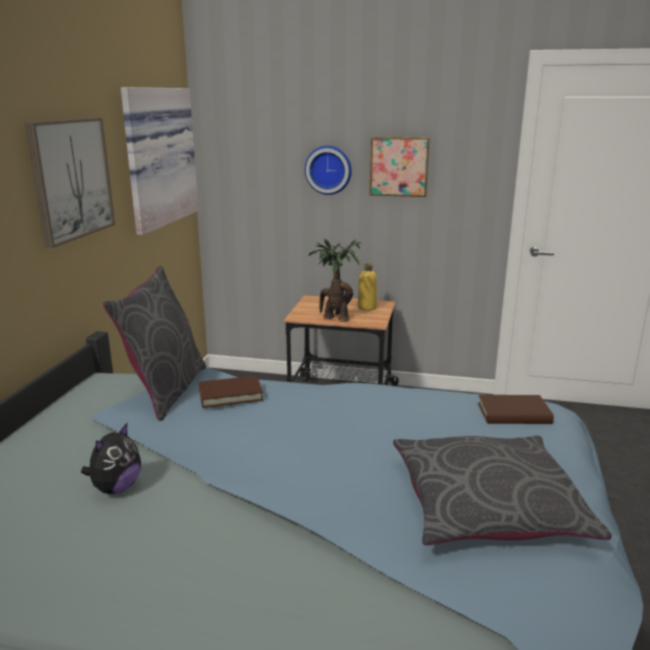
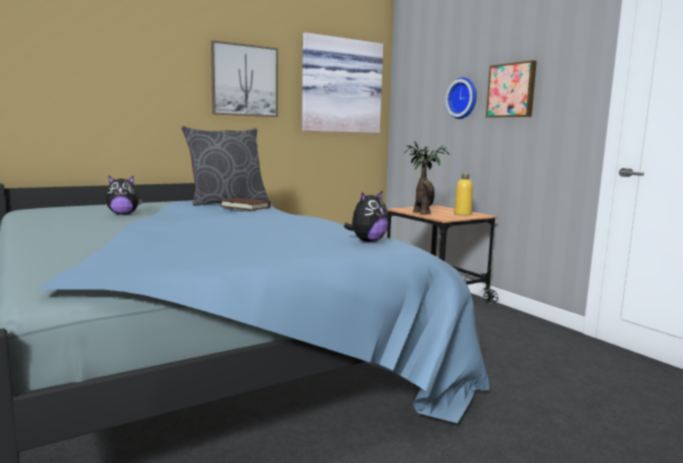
camera: 45 degrees right, 10 degrees down
grey pillow [393,436,611,545] -> none
brown book [478,395,554,424] -> plush toy [344,190,389,242]

